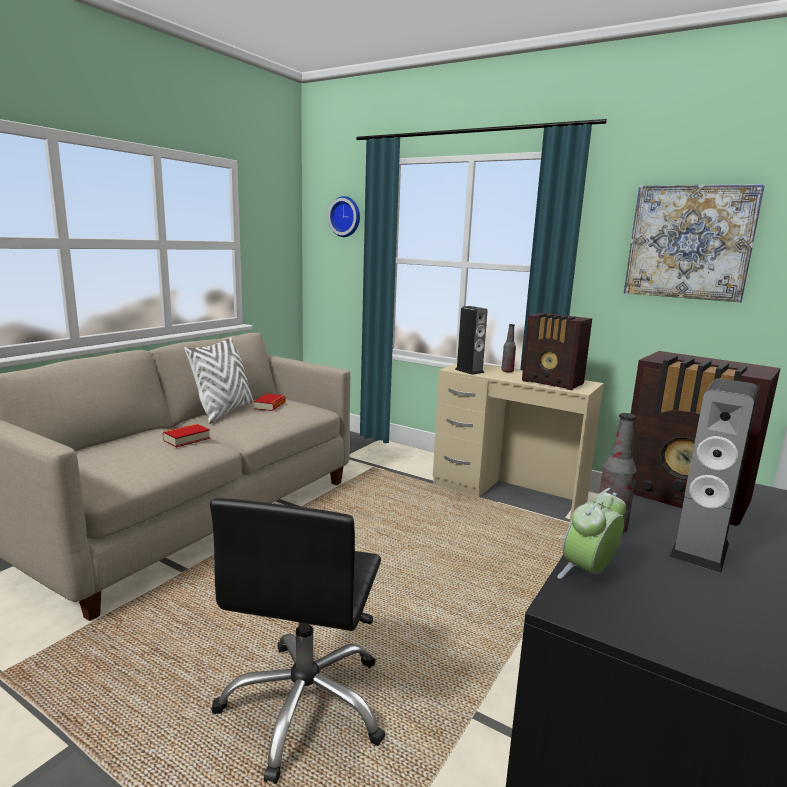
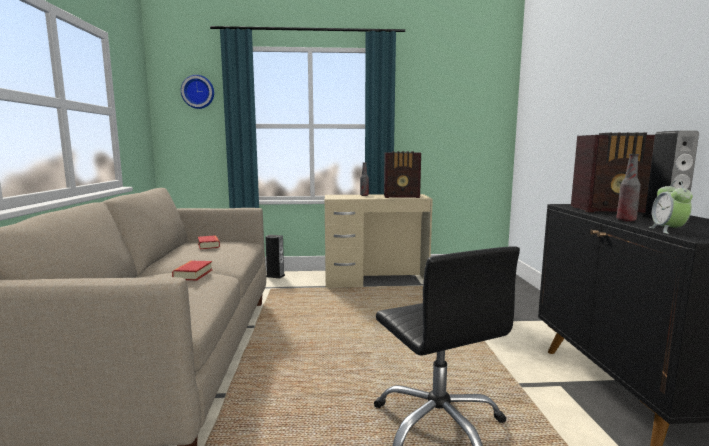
camera: 35 degrees left, 5 degrees down
white pillow [184,337,253,424] -> none
speaker [455,306,488,375] -> speaker moved to [265,235,285,279]
picture [624,184,765,302] -> none

